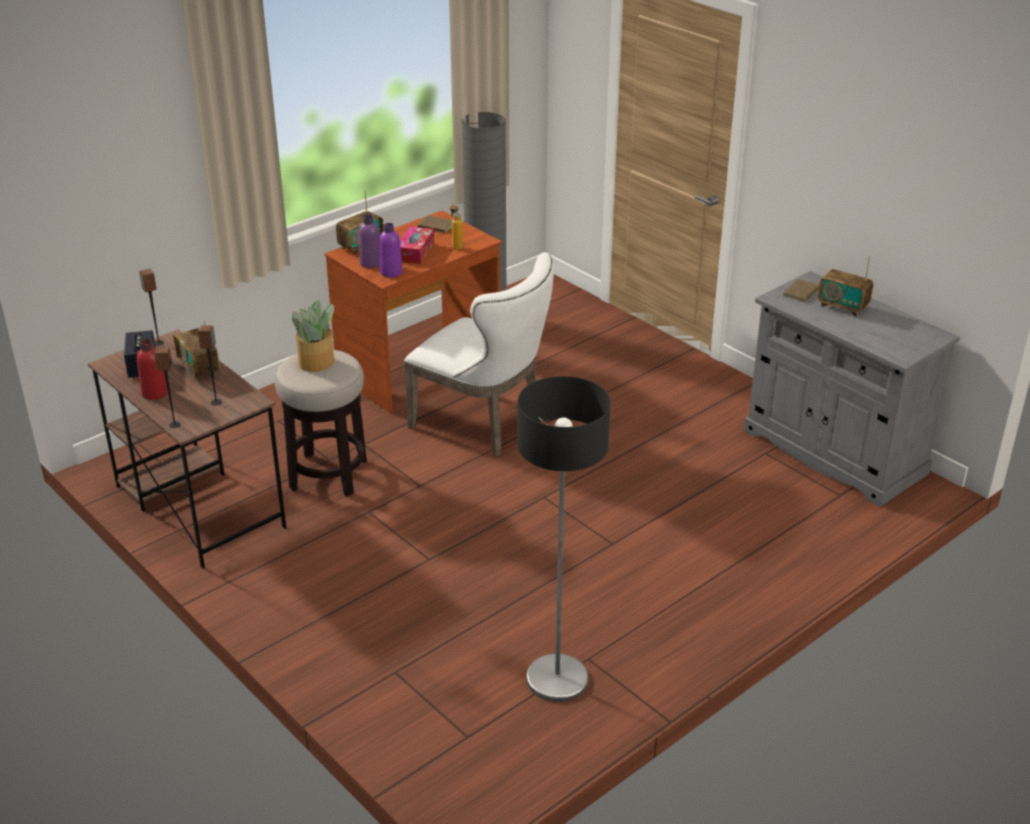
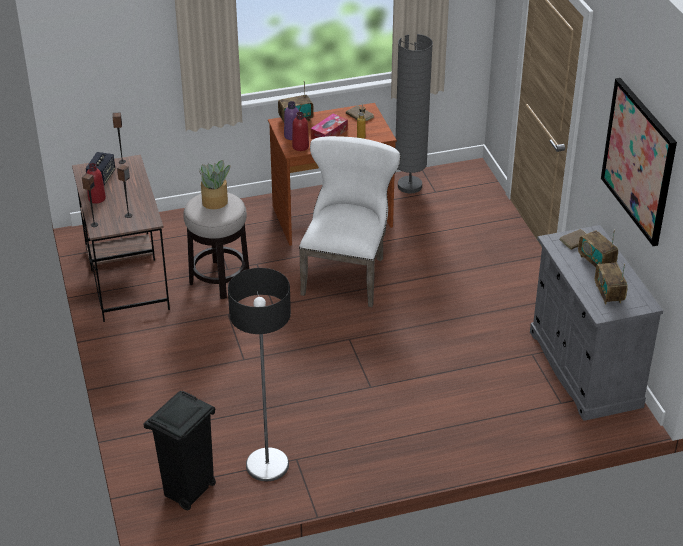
camera: 25 degrees right, 5 degrees up
radio [174,321,220,382] -> radio moved to [595,262,628,305]
purple bottle [379,223,403,277] -> red bottle [292,112,309,151]
white chair [404,252,554,457] -> white chair turned 135 degrees counterclockwise [299,136,401,307]
none -> black trash can [143,391,216,510]
none -> picture [601,78,677,246]

